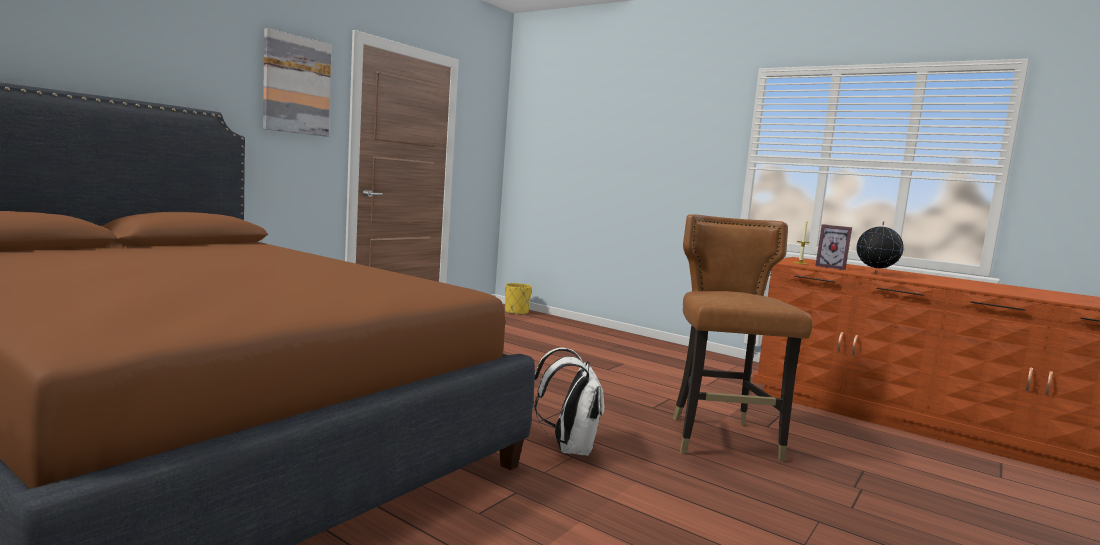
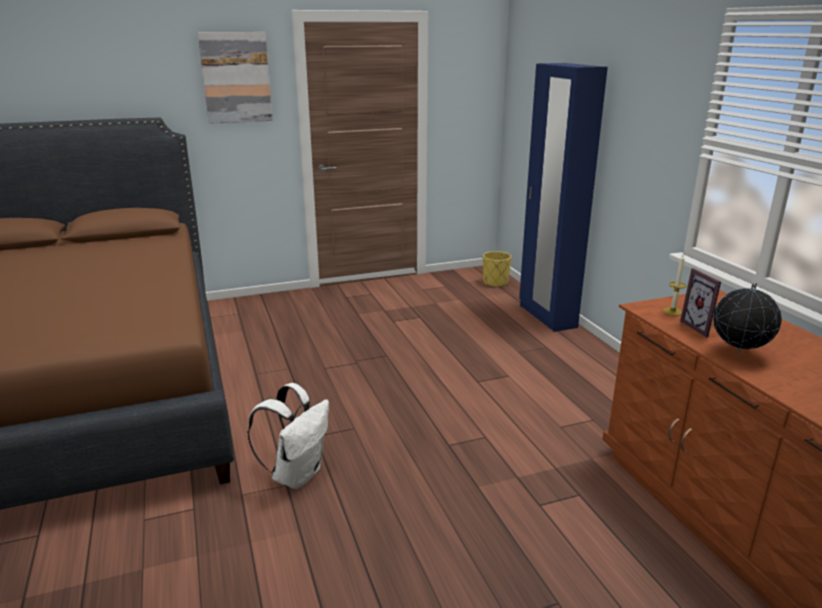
camera: 35 degrees right, 15 degrees up
brown chair [673,214,813,461] -> none
none -> blue wardrobe [519,63,608,332]

